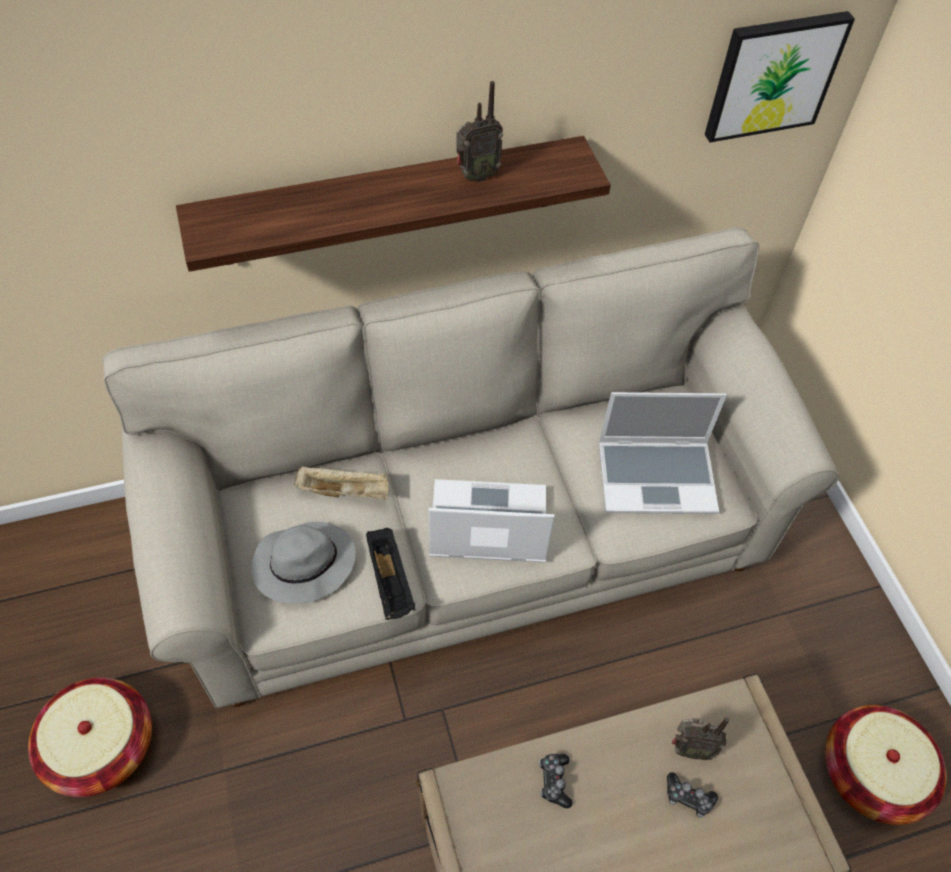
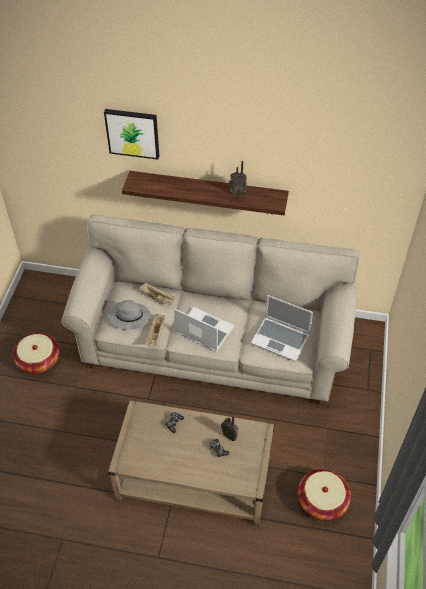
camera: 30 degrees right, 5 degrees down
black tray [366,528,415,620] -> beige tray [145,314,165,346]
picture [704,11,855,142] -> picture moved to [104,109,159,160]

